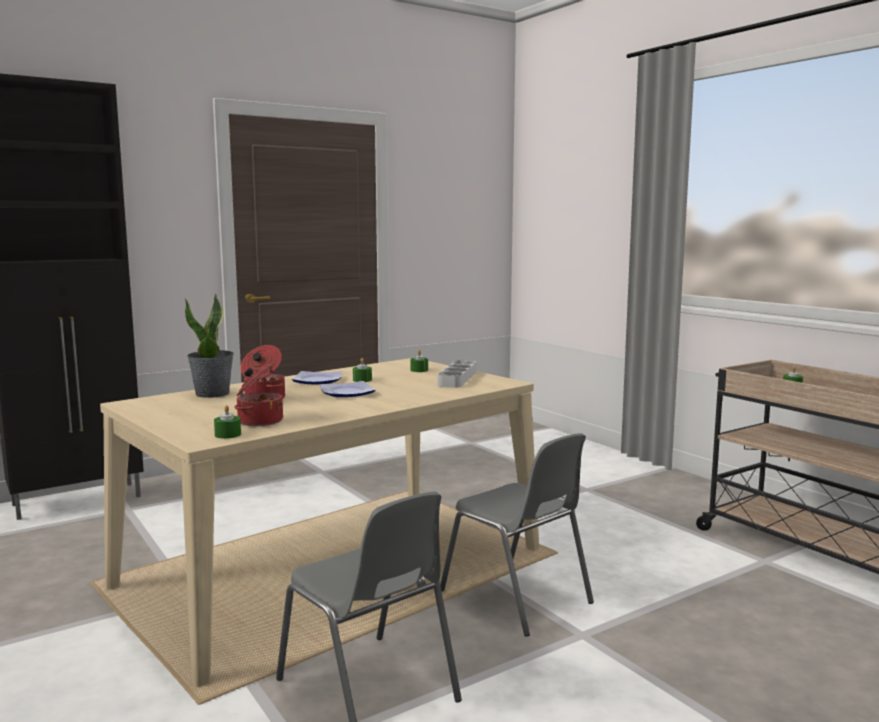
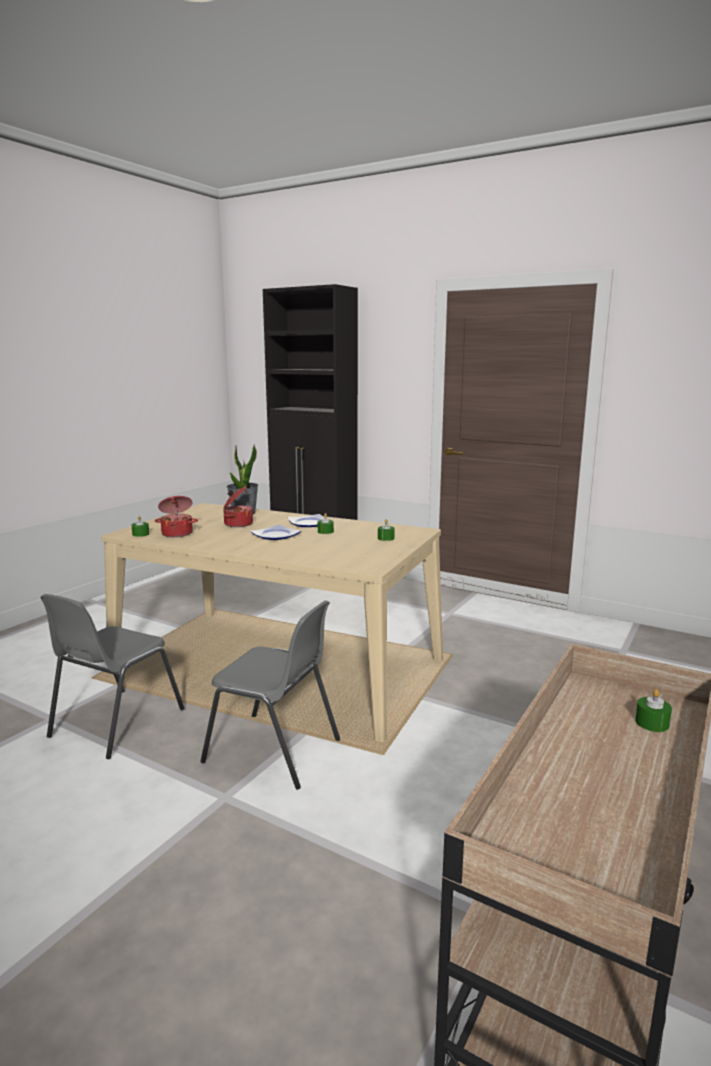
camera: 65 degrees right, 5 degrees up
grey tray [437,360,477,388] -> none
grey chair [440,433,594,637] -> grey chair turned 90 degrees counterclockwise [201,600,340,790]

